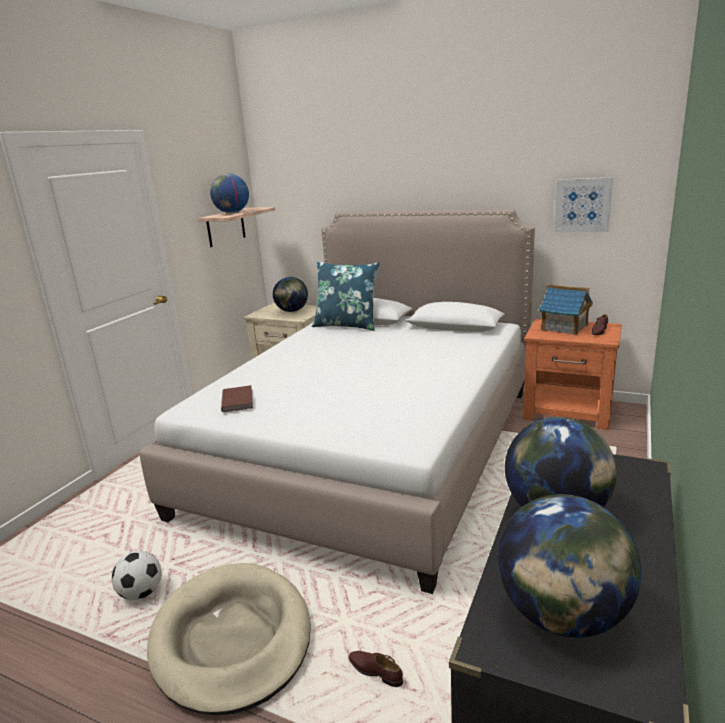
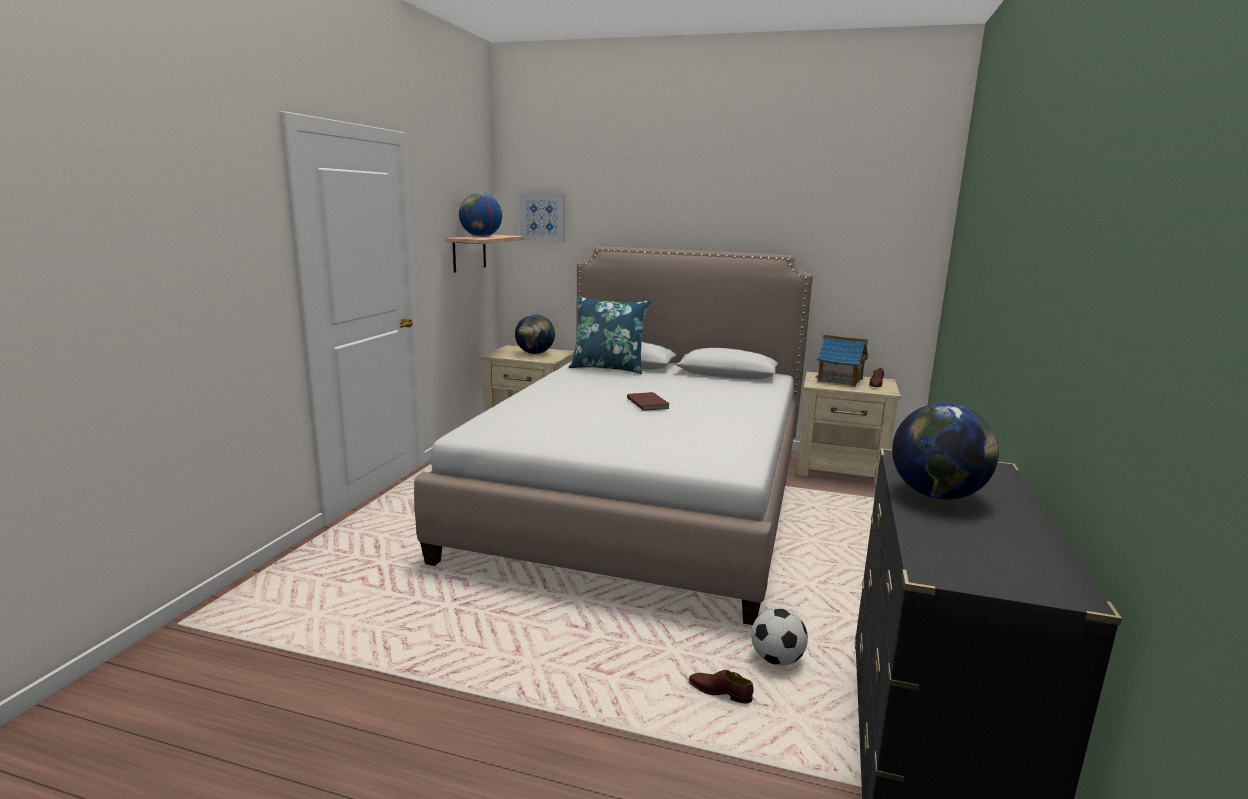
camera: 10 degrees left, 5 degrees down
football [112,551,162,600] -> football moved to [751,608,808,666]
beige dog bed [147,563,311,715] -> none
brown book [221,385,253,412] -> brown book moved to [627,392,670,411]
globe [498,494,641,638] -> none
orange nightstand [523,319,622,430] -> beige nightstand [797,372,901,485]
picture [554,177,613,232] -> picture moved to [519,193,565,242]

